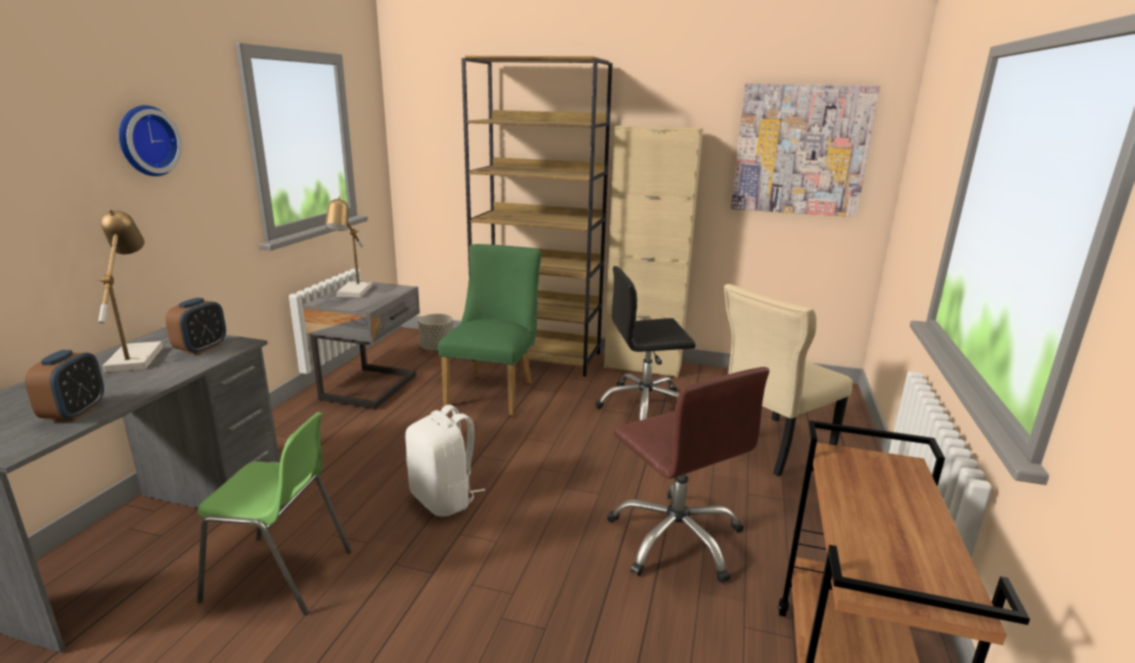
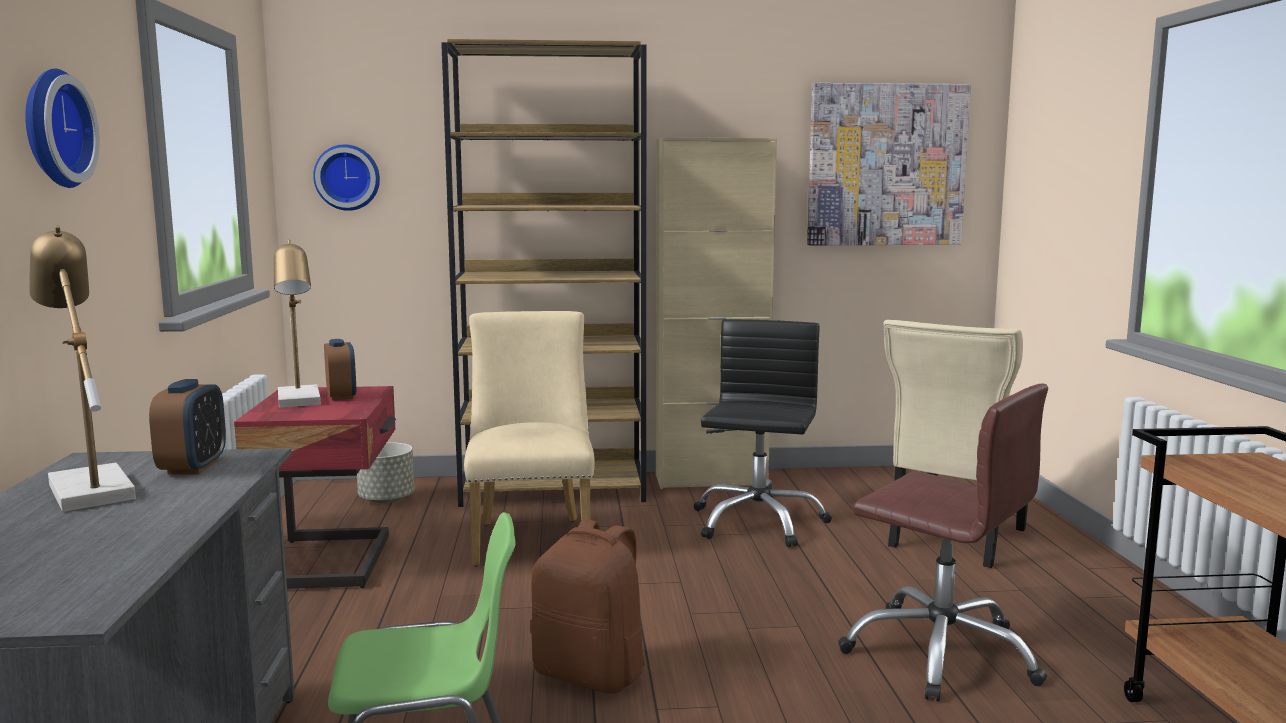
camera: 20 degrees left, 10 degrees down
alarm clock [25,350,104,421] -> alarm clock moved to [324,339,356,400]
grey nightstand [303,281,420,410] -> red nightstand [234,386,396,589]
white backpack [405,405,485,517] -> brown backpack [530,519,645,694]
green chair [438,244,541,416] -> beige chair [464,311,595,567]
black office chair [595,266,696,420] -> black office chair turned 135 degrees clockwise [694,319,832,547]
none -> wall clock [313,144,380,211]

